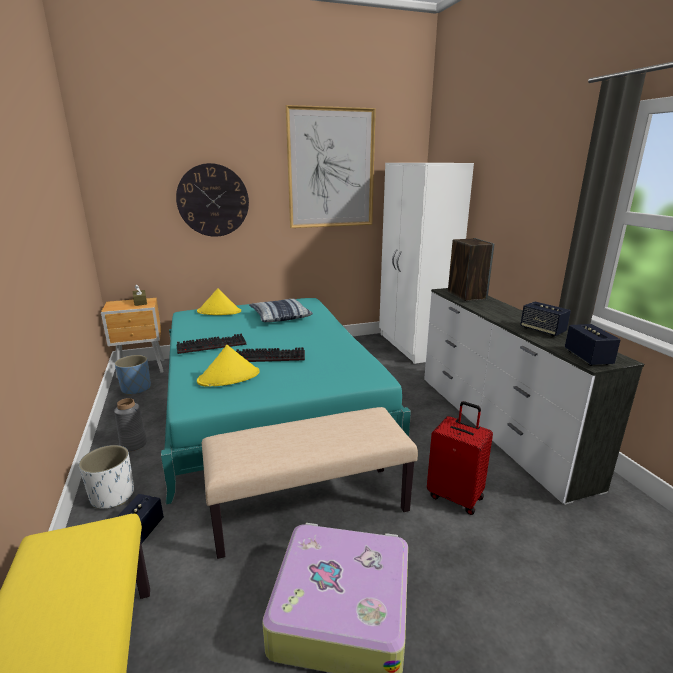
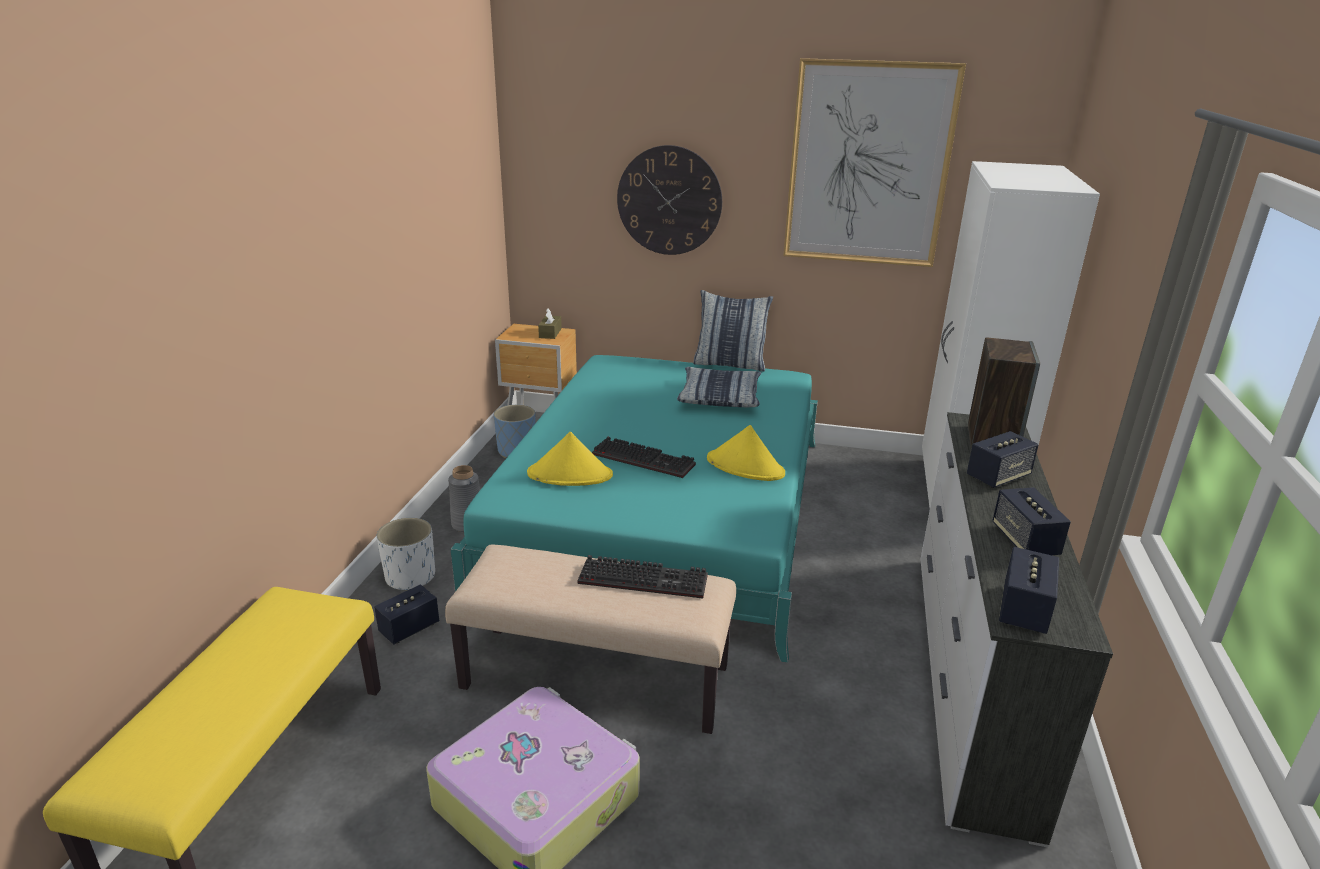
camera: 30 degrees right, 5 degrees up
keyboard [176,334,246,354] -> keyboard moved to [577,555,708,599]
yellow hat [197,288,241,315] -> yellow hat moved to [707,425,785,481]
red suitcase [427,401,493,515] -> none
none -> pillow [693,290,773,372]
none -> speaker [967,431,1039,488]

